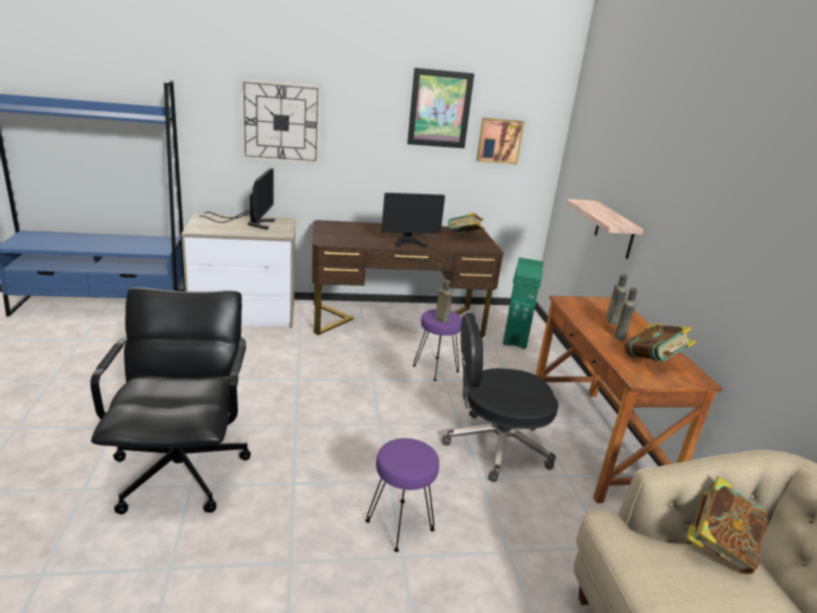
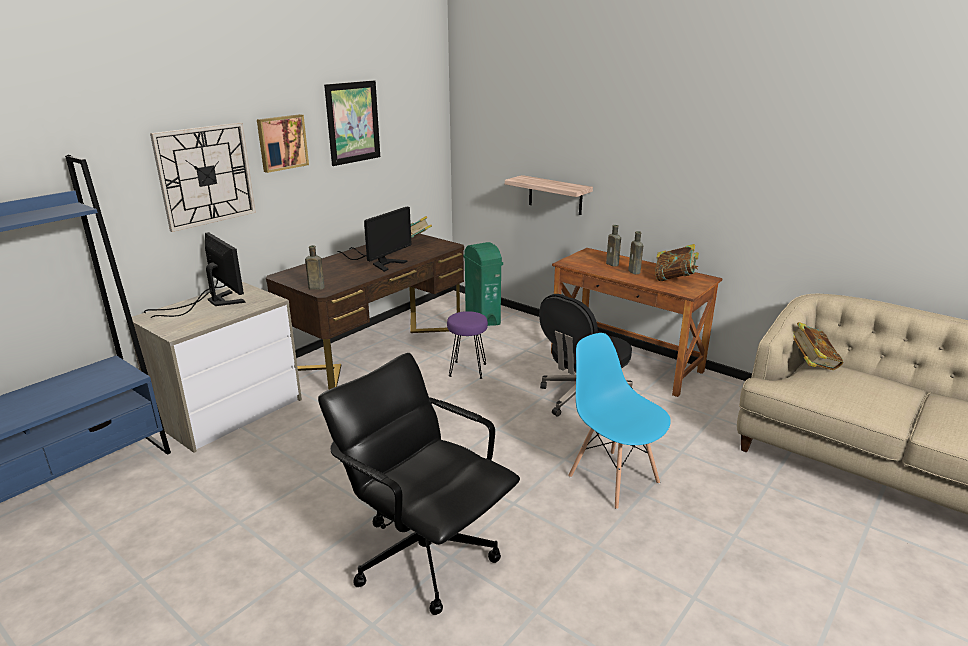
camera: 40 degrees left, 0 degrees up
purple stool [365,438,439,552] -> blue chair [568,333,671,510]
brown bottle [435,280,452,323] -> brown bottle moved to [305,245,325,290]
picture [476,118,525,164] -> picture moved to [257,114,309,173]

